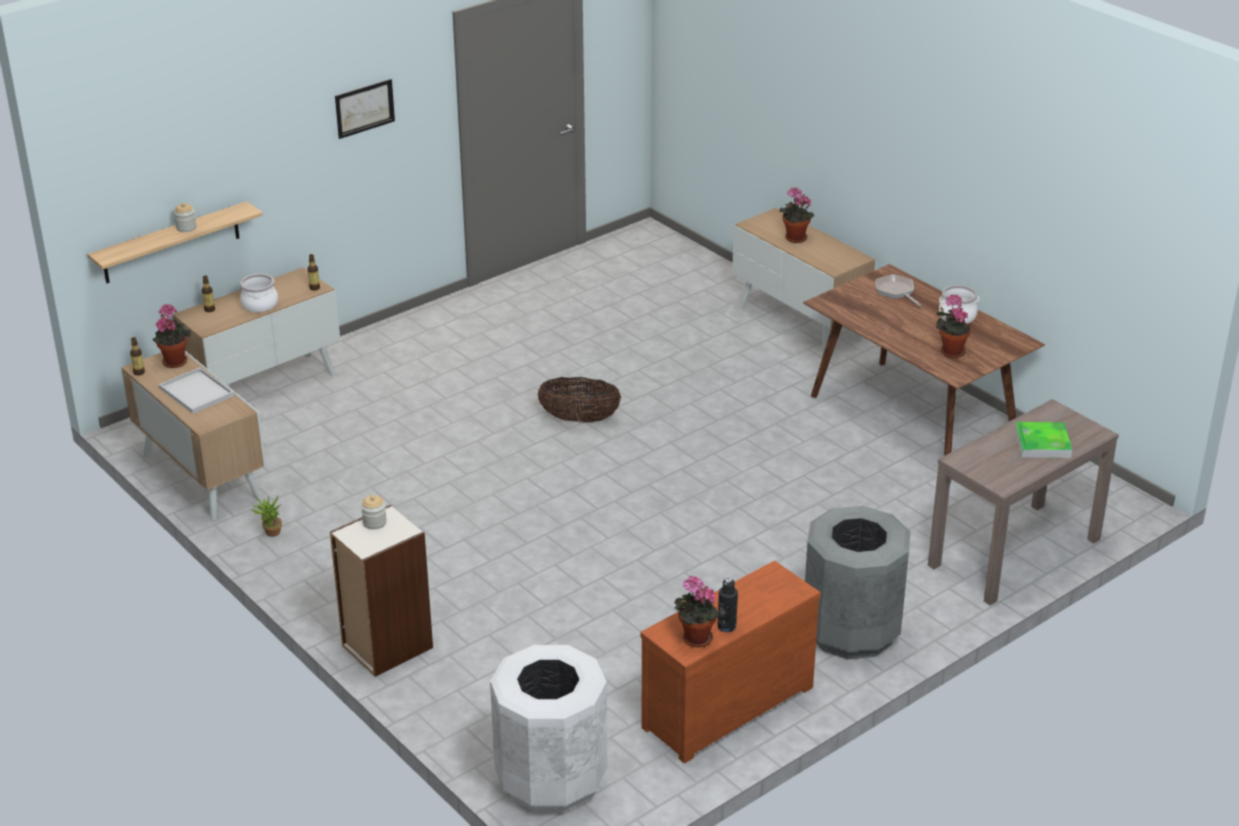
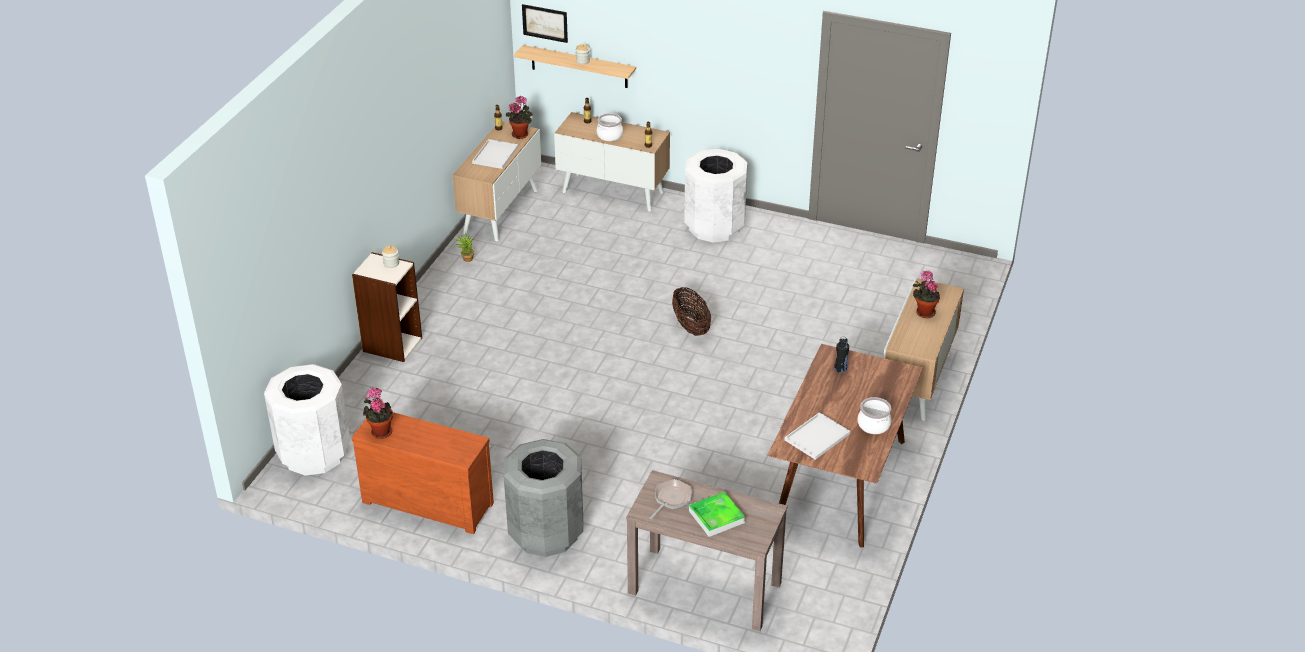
camera: 60 degrees right, 5 degrees up
picture [335,79,395,139] -> picture moved to [522,4,568,43]
black bottle [718,578,738,632] -> black bottle moved to [834,337,849,373]
frying pan [875,274,921,306] -> frying pan moved to [650,479,692,519]
potted plant [936,295,971,358] -> white tray [785,412,850,460]
none -> white trash can [684,149,747,243]

